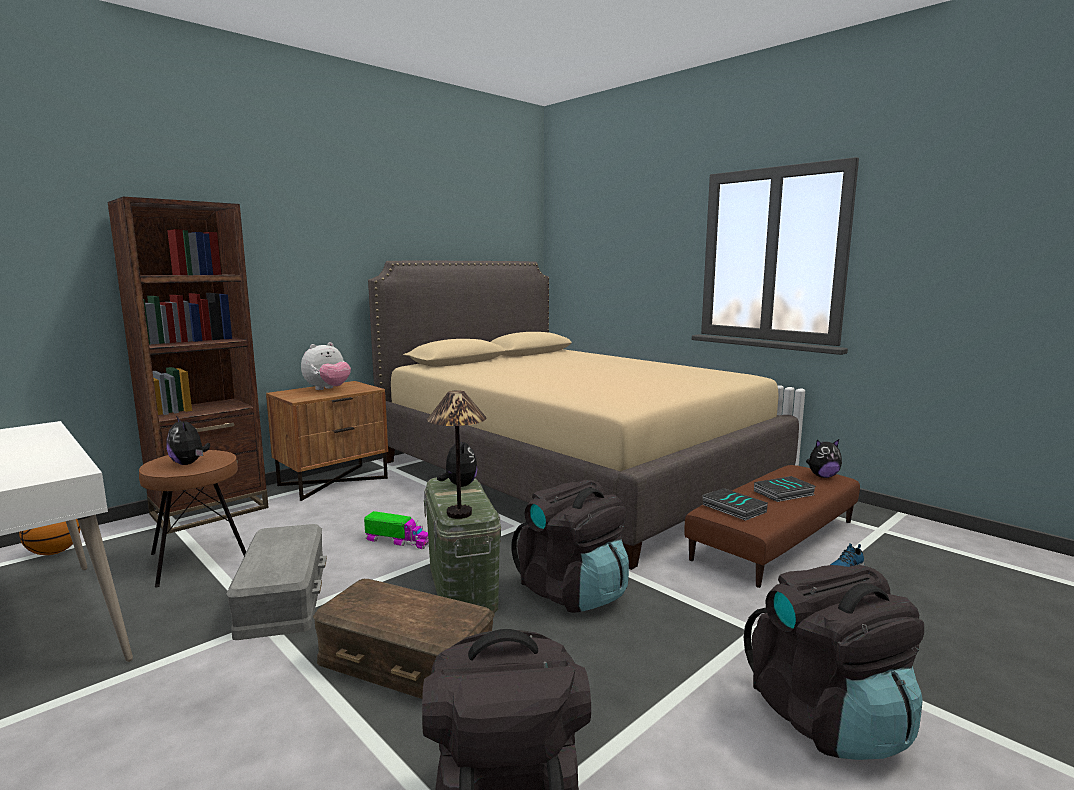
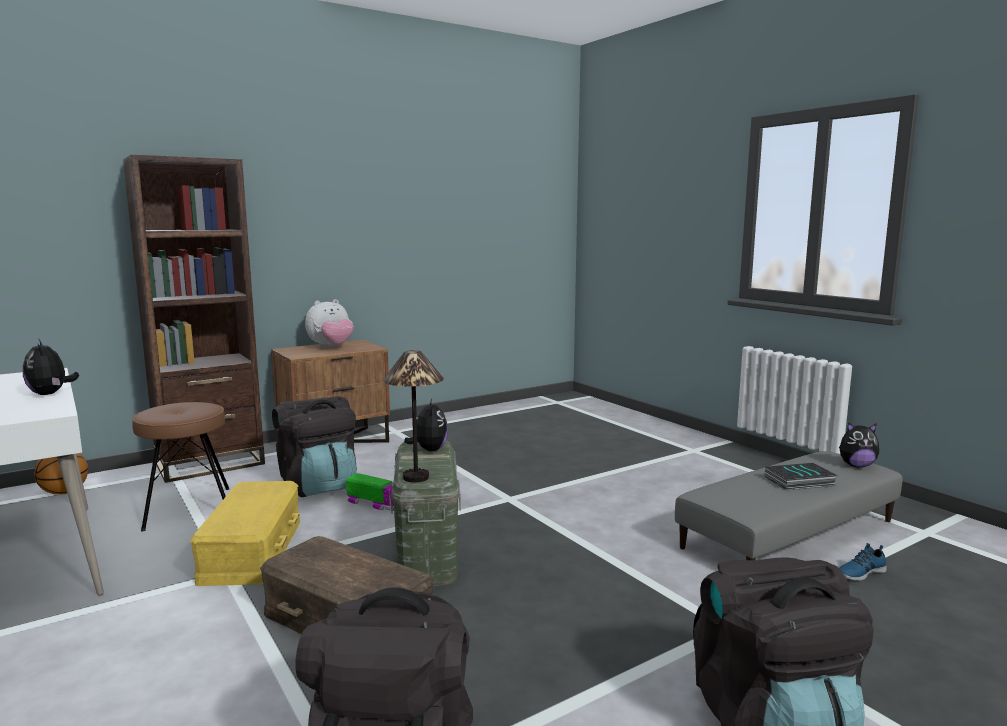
camera: 10 degrees right, 0 degrees up
plush toy [166,416,210,465] -> plush toy moved to [23,340,79,395]
grey storage box [226,524,327,640] -> yellow storage box [190,481,300,586]
beige bed [368,260,799,570] -> none
black backpack [511,480,629,613] -> black backpack moved to [272,396,357,497]
brown ottoman [684,465,860,588] -> grey ottoman [675,451,903,560]
book [702,488,768,521] -> none

